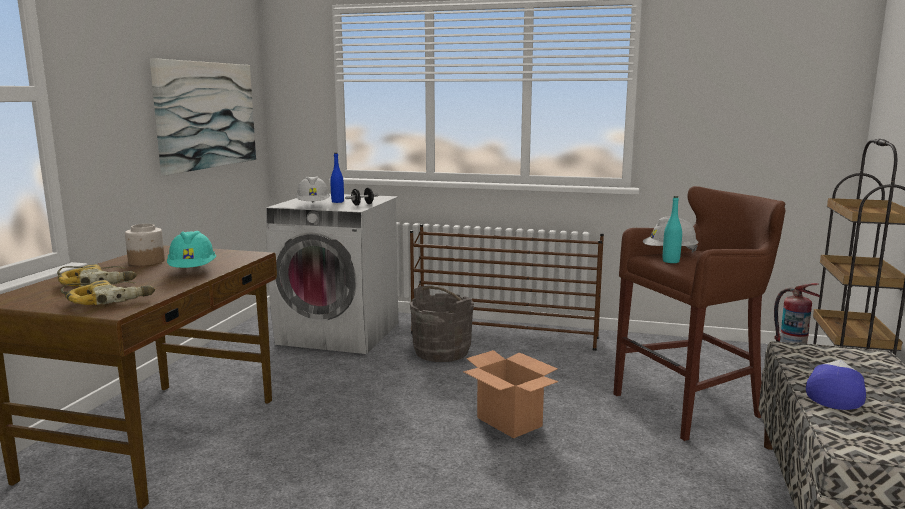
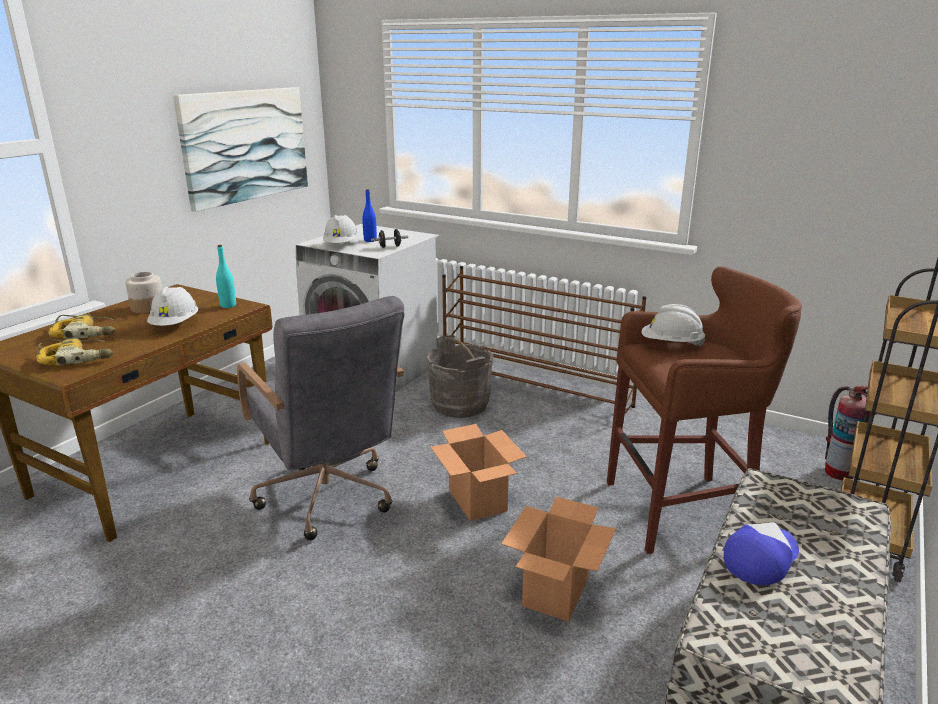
camera: 15 degrees right, 10 degrees up
turquoise hard hat [167,231,216,268] -> white hard hat [147,287,198,326]
turquoise bottle [663,196,682,263] -> turquoise bottle moved to [216,245,236,308]
none -> grey office chair [237,296,404,540]
none -> cardboard box [501,497,616,622]

